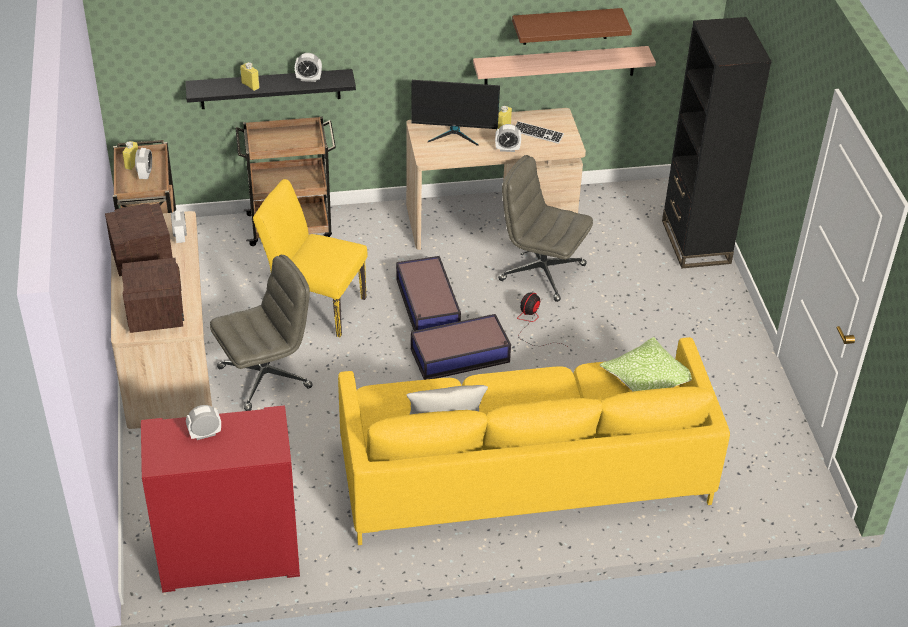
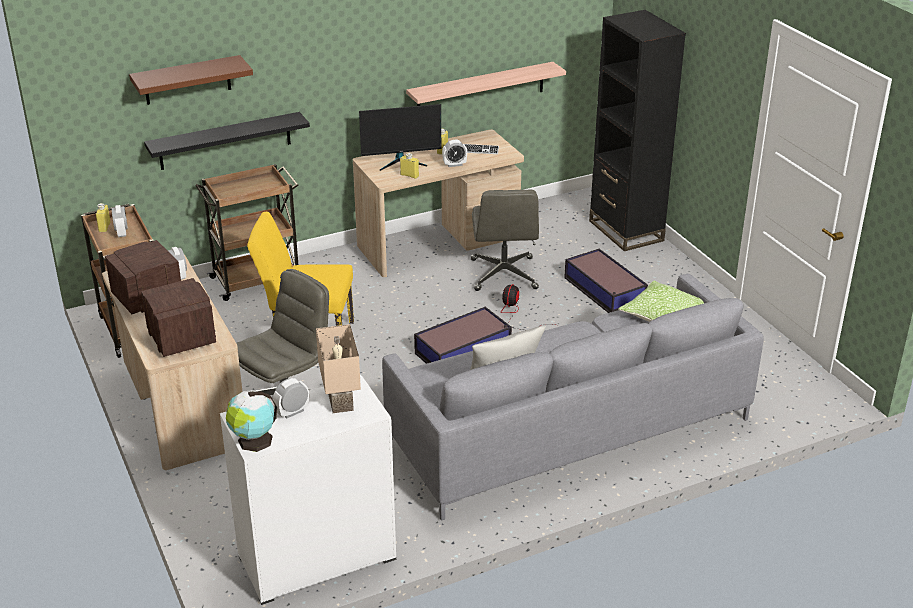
camera: 15 degrees left, 10 degrees down
red cabinet [141,405,300,593] -> white cabinet [220,375,396,605]
yellow bottle [240,62,259,91] -> yellow bottle moved to [400,153,419,179]
alarm clock [295,53,322,82] -> none
yellow sofa [338,337,730,545] -> grey sofa [382,274,764,521]
storage box [396,256,461,331] -> storage box moved to [564,249,648,313]
grey office chair [498,155,593,302] -> grey office chair turned 105 degrees counterclockwise [471,190,539,291]
brown shelf [512,8,632,45] -> brown shelf moved to [129,55,253,105]
none -> globe [226,390,277,452]
none -> beige table lamp [316,324,361,413]

